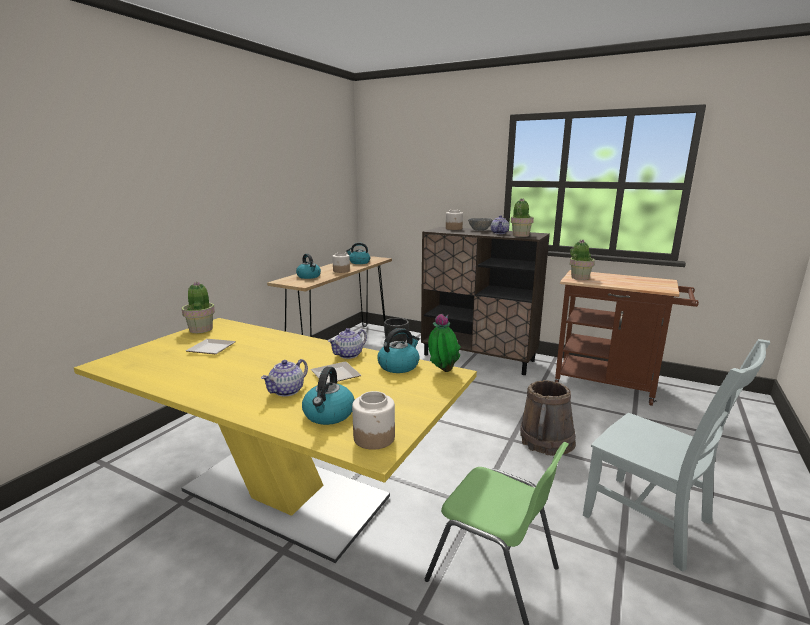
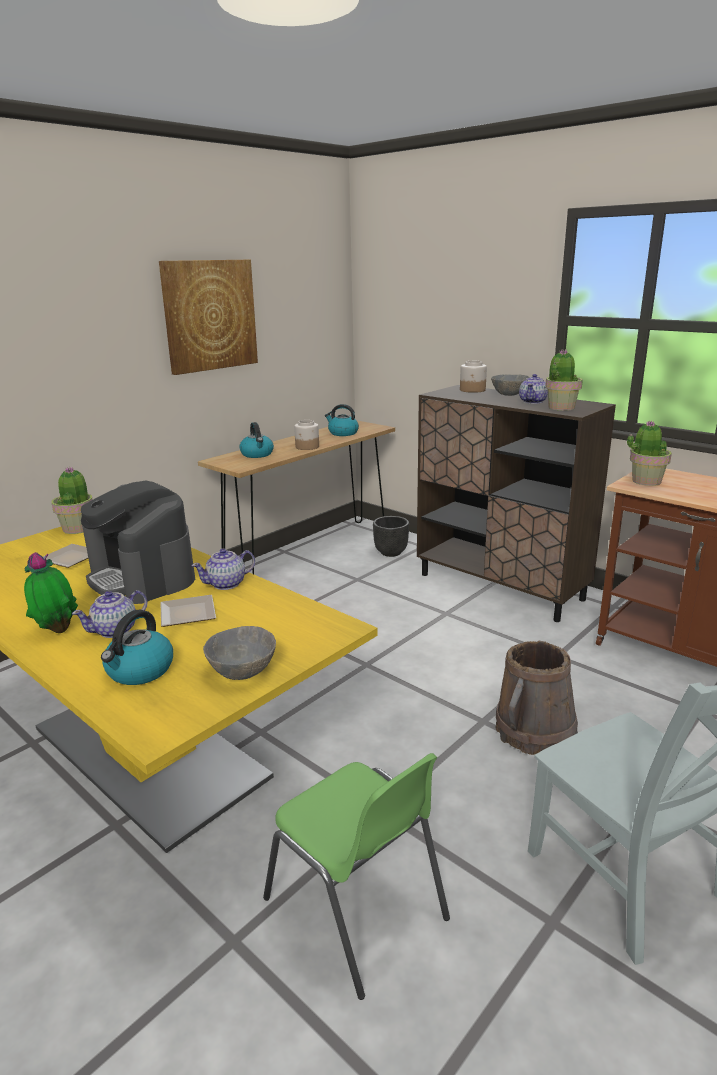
camera: 15 degrees right, 5 degrees up
jar [352,391,395,450] -> none
kettle [378,328,420,373] -> none
potted plant [428,313,461,372] -> potted plant moved to [24,552,78,633]
none -> coffee machine [81,481,195,604]
none -> picture [159,260,258,375]
none -> grey bowl [203,626,276,680]

